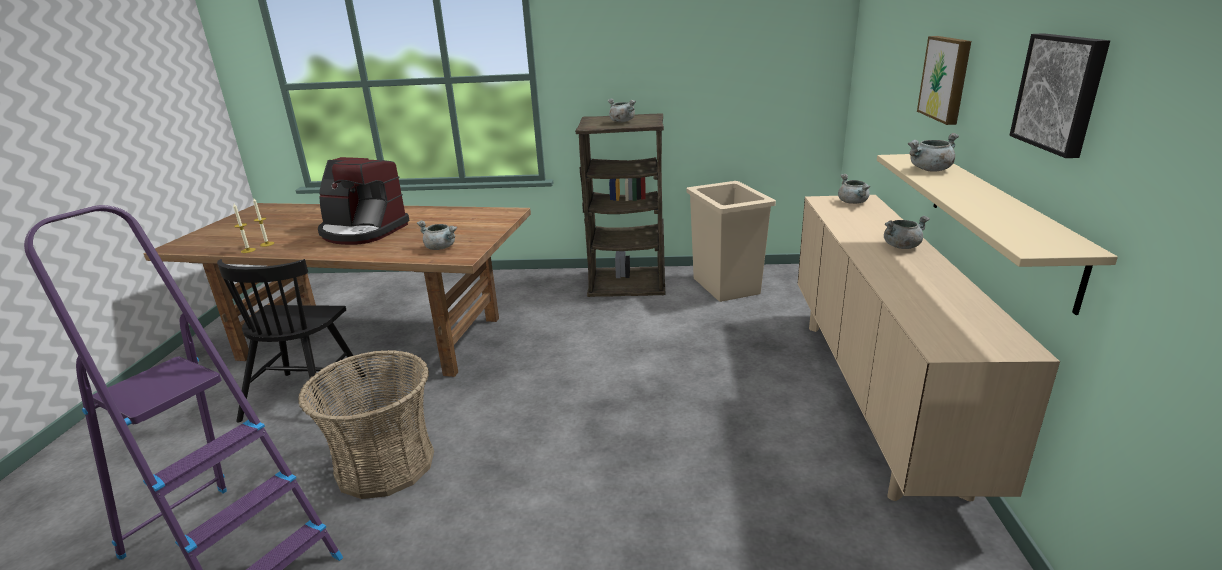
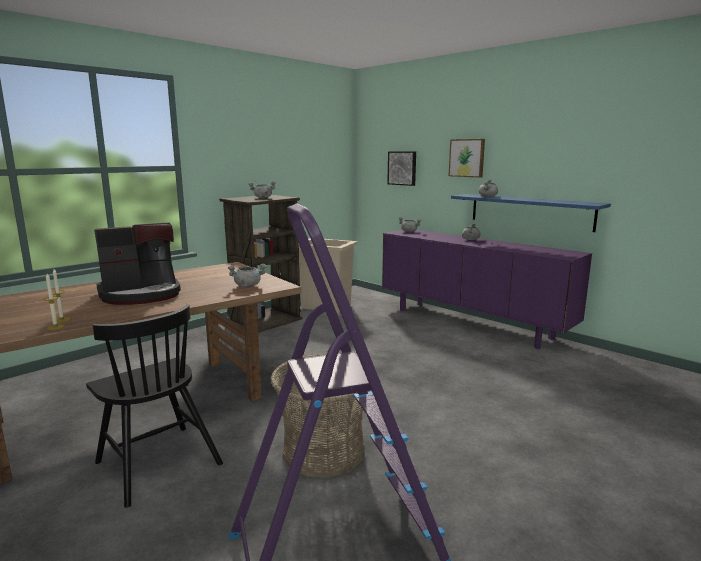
camera: 50 degrees left, 10 degrees down
beige cabinet [797,195,1060,501] -> purple cabinet [382,230,592,349]
beige shelf [877,154,1118,315] -> blue shelf [451,194,611,232]
picture [1009,33,1110,158] -> picture moved to [387,152,416,186]

